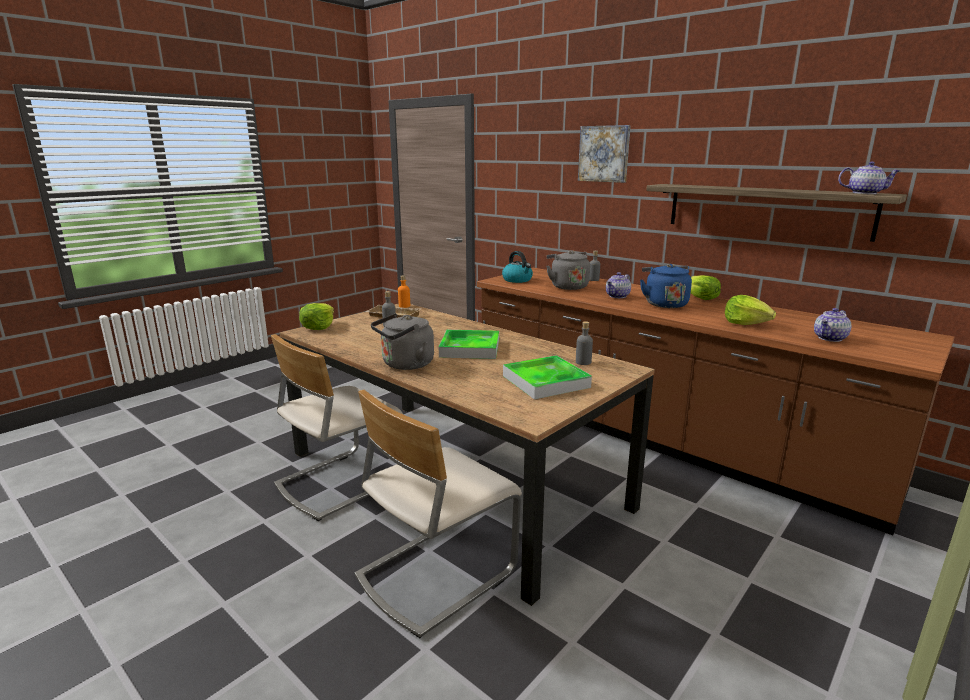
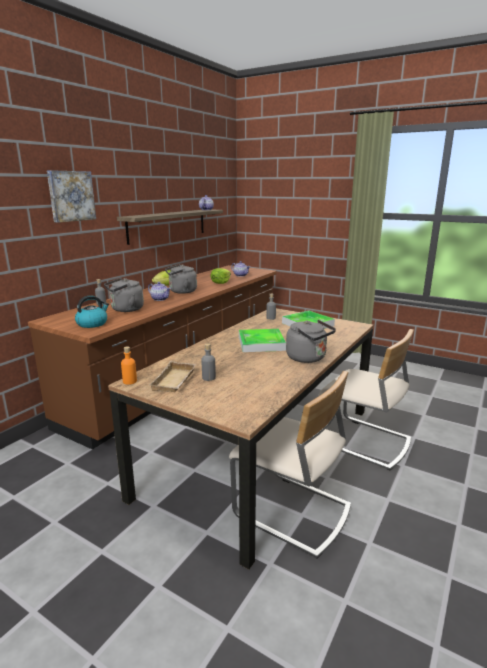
camera: 100 degrees left, 0 degrees up
lettuce [299,303,334,330] -> none
blue kettle [640,264,692,308] -> grey kettle [165,264,197,294]

